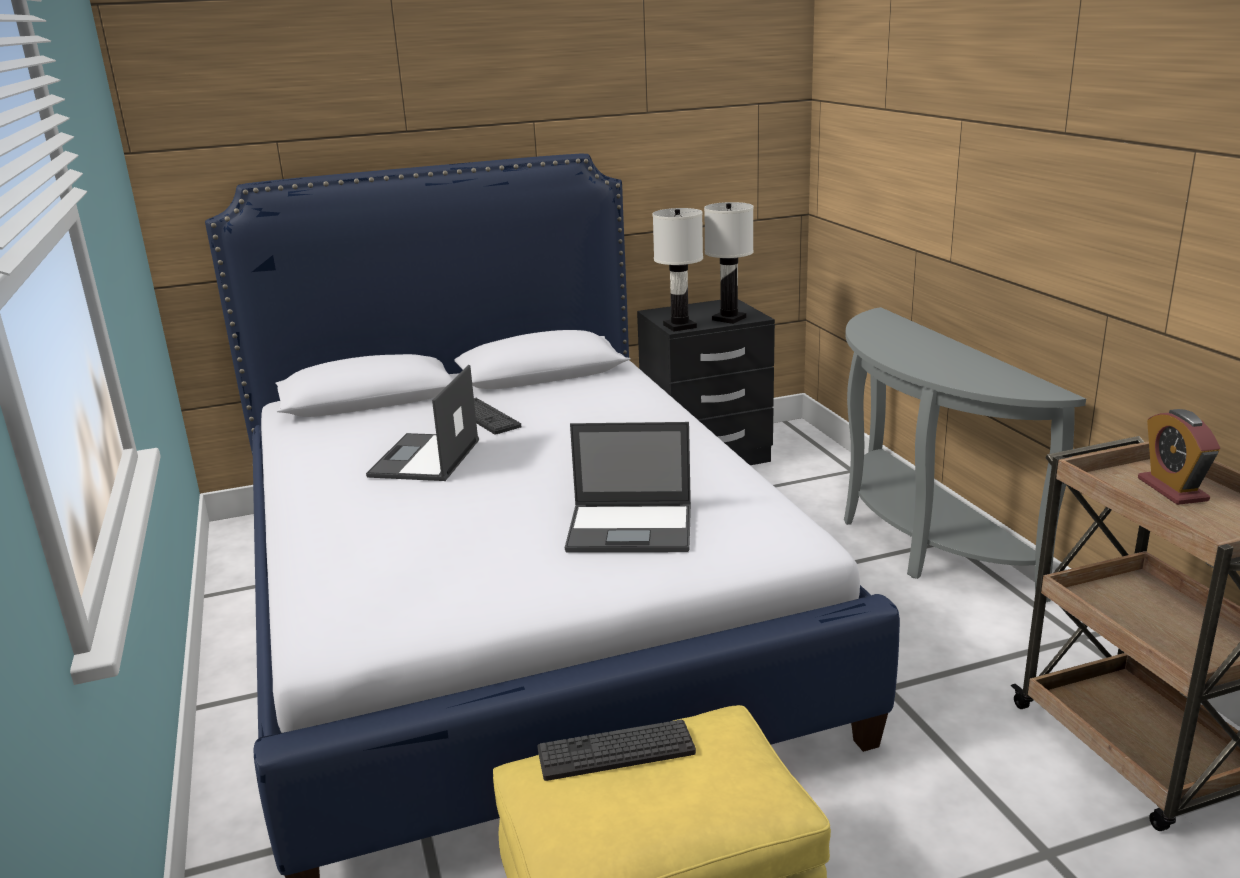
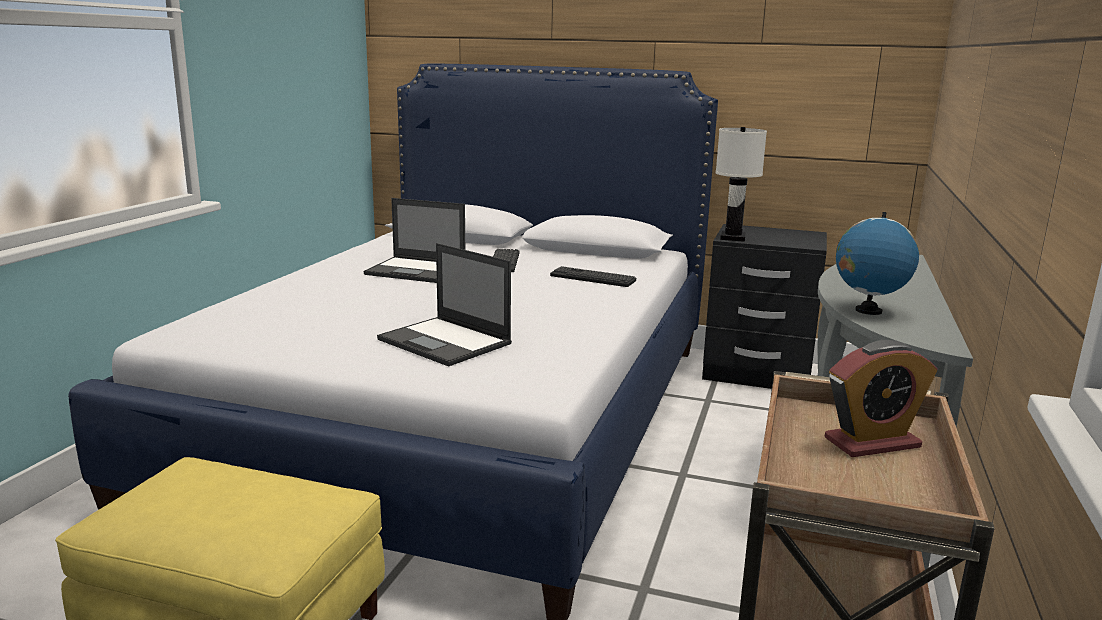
camera: 35 degrees right, 5 degrees down
laptop [366,365,479,481] -> laptop turned 120 degrees counterclockwise [364,198,465,283]
keyboard [537,720,696,781] -> keyboard moved to [550,266,636,287]
white table lamp [704,202,754,324] -> none
alarm clock [1138,409,1220,505] -> alarm clock turned 135 degrees counterclockwise [825,340,938,457]
none -> globe [836,212,919,315]

